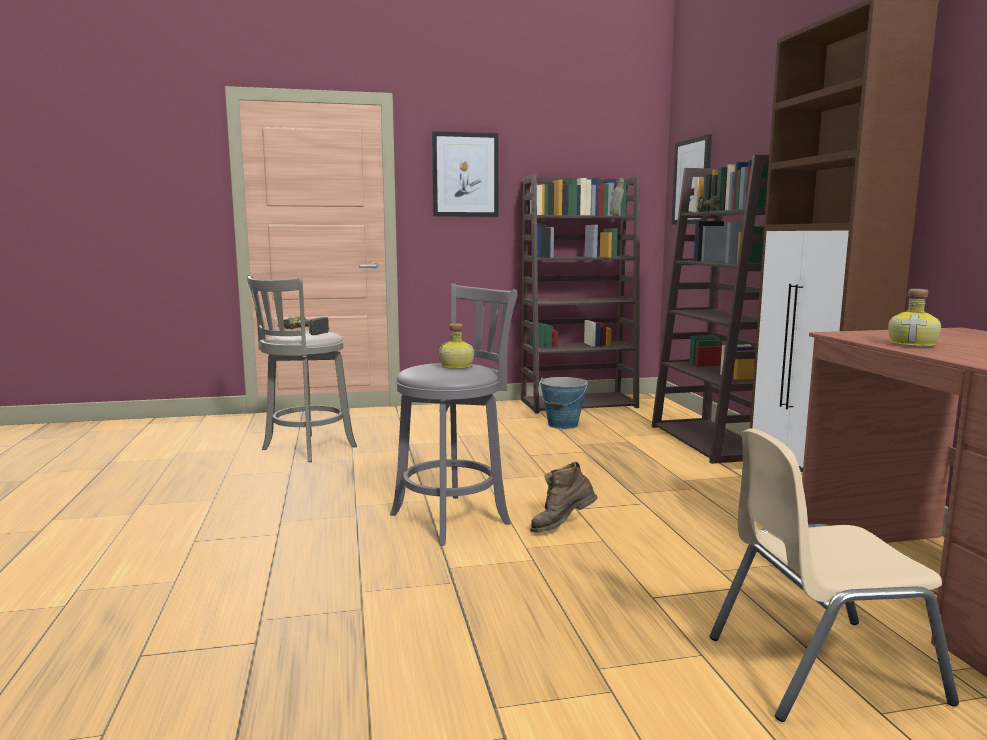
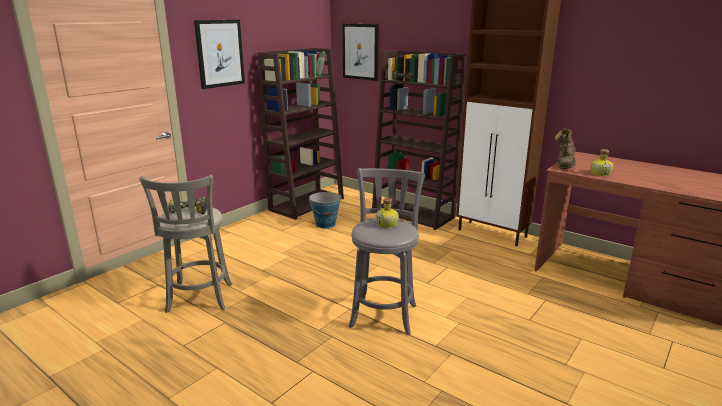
camera: 40 degrees left, 10 degrees up
brown boot [530,462,598,533] -> brown boot moved to [554,128,576,169]
beige chair [710,428,959,722] -> none

